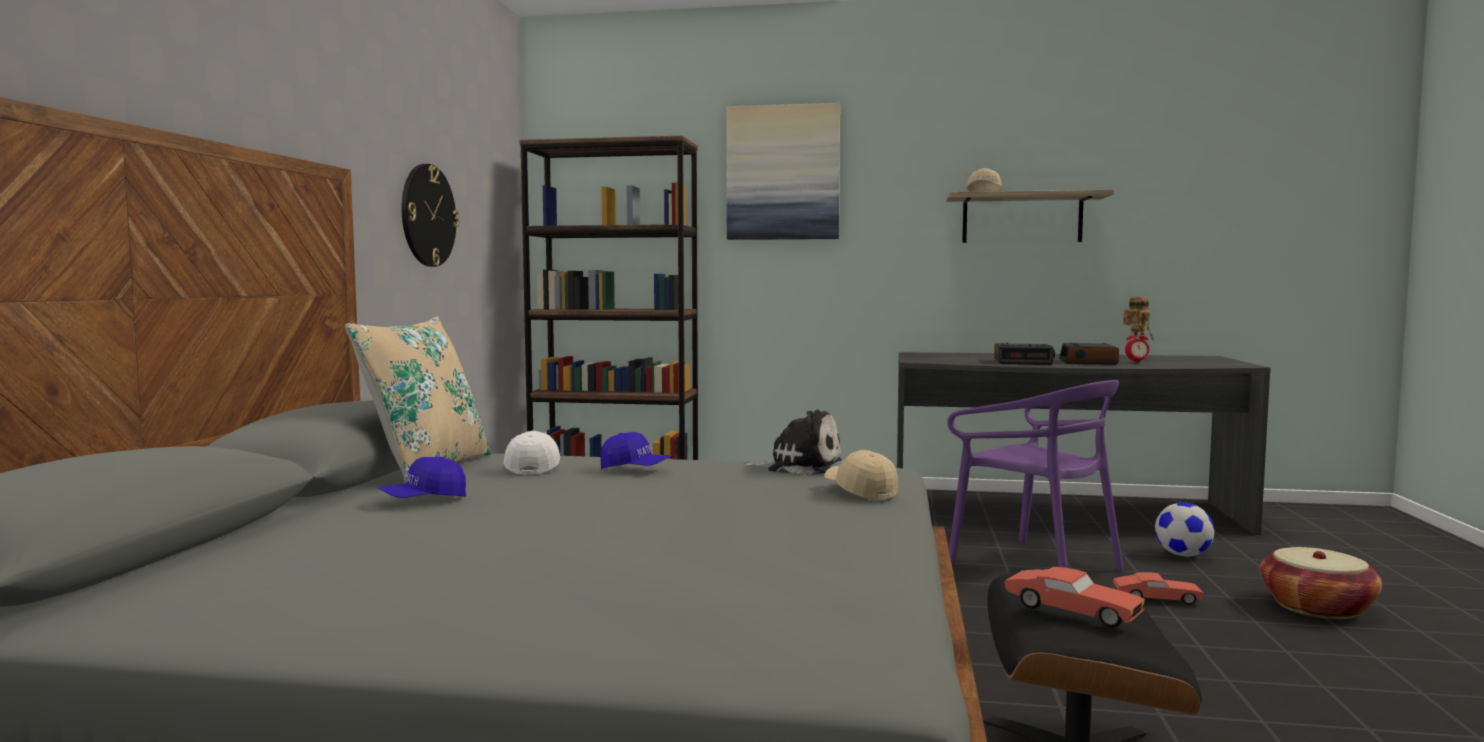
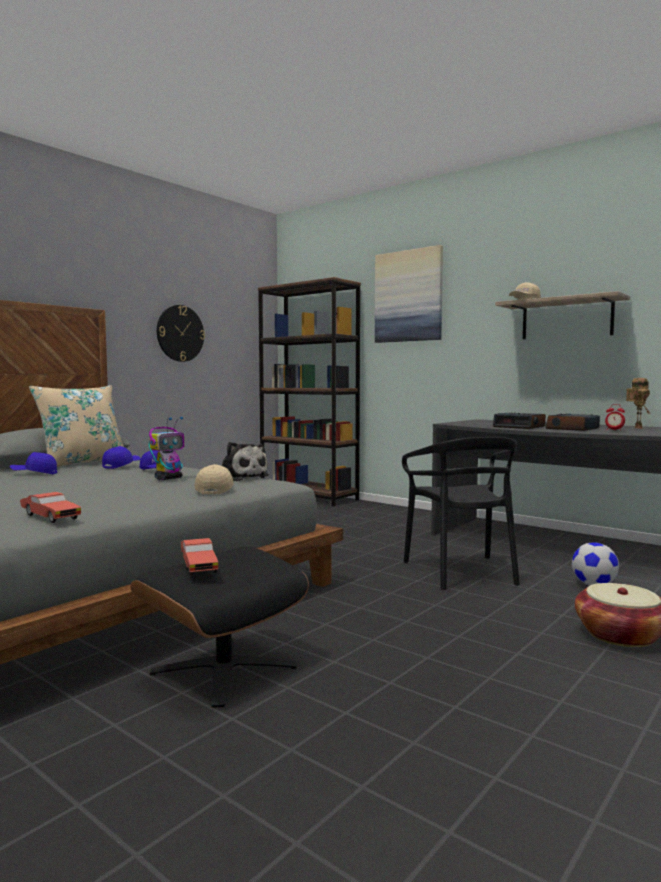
camera: 30 degrees right, 0 degrees up
white cap [504,430,560,475] -> blue cap [102,446,141,469]
purple chair [947,380,1124,571] -> black chair [402,437,520,590]
red toy car [1113,572,1204,605] -> red toy car moved to [20,492,81,523]
none -> toy robot [149,417,184,480]

